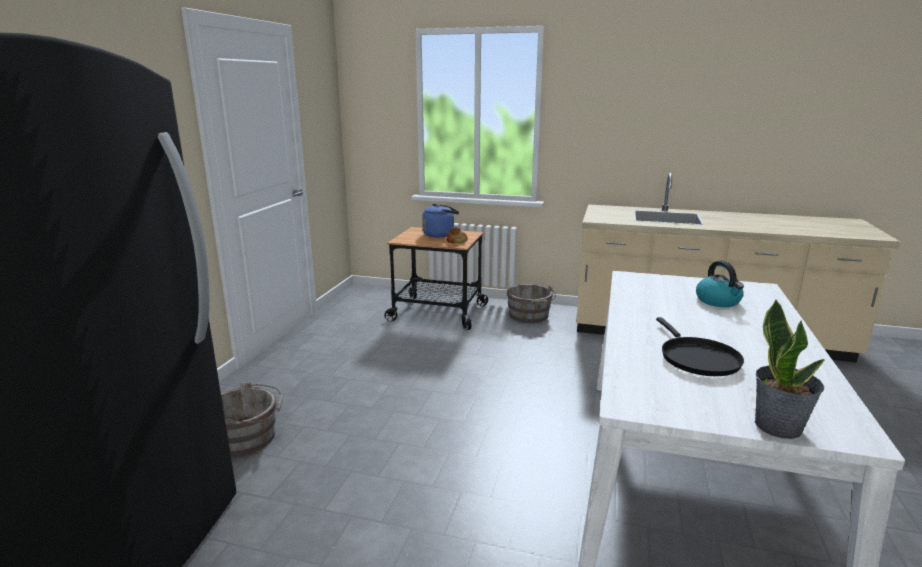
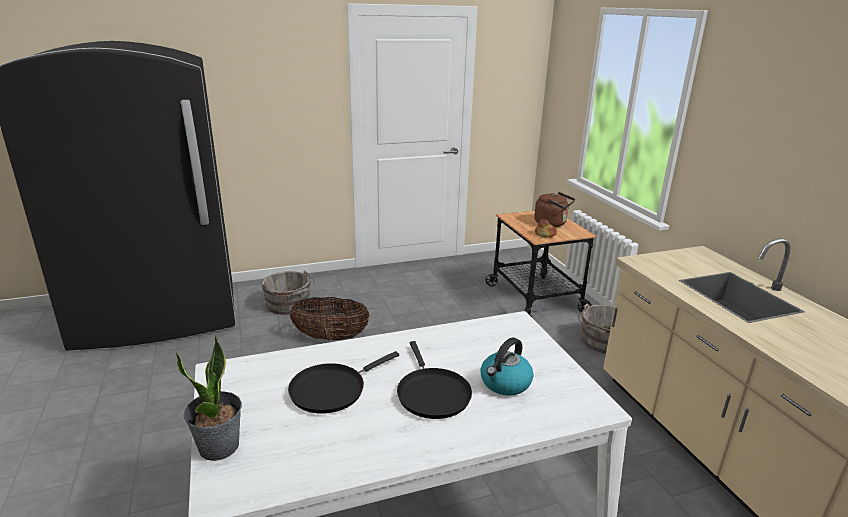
camera: 55 degrees right, 5 degrees up
blue kettle [422,204,459,237] -> brown kettle [534,192,575,227]
none -> basket [290,297,370,340]
none -> black frying pan [397,341,472,419]

